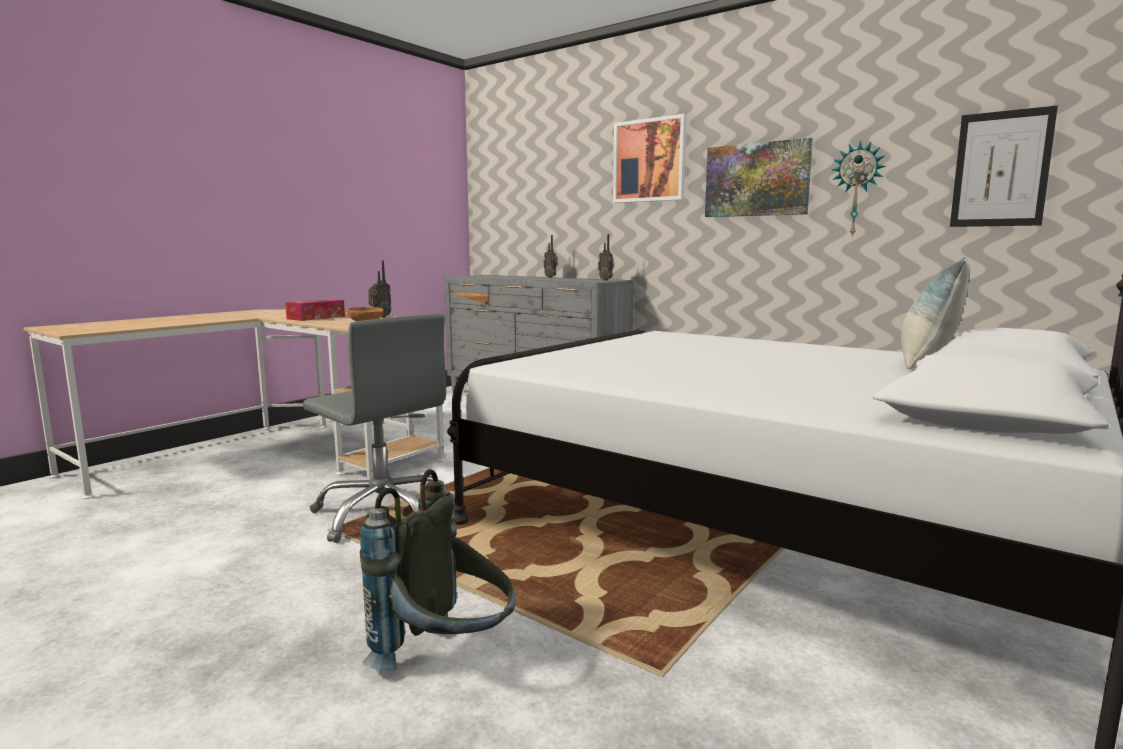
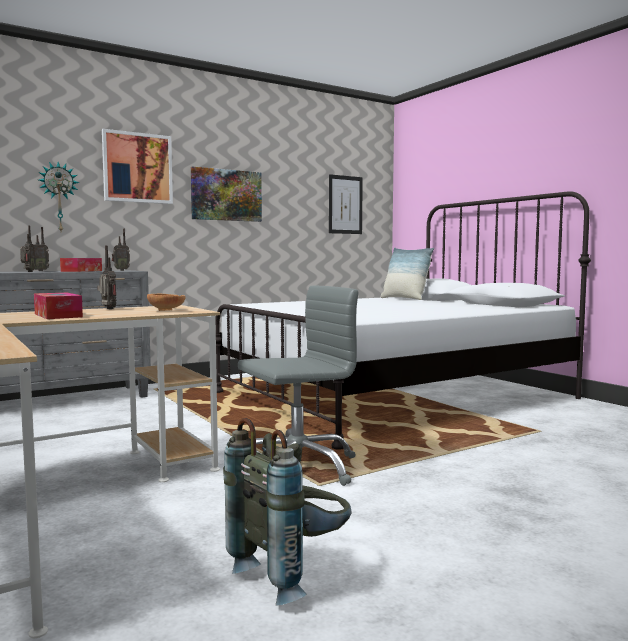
camera: 70 degrees left, 5 degrees down
grey backpack [360,469,515,671] -> grey backpack moved to [223,418,351,605]
wall clock [832,140,886,237] -> wall clock moved to [39,162,79,231]
none -> radio [20,225,35,272]
none -> tissue box [60,258,102,272]

